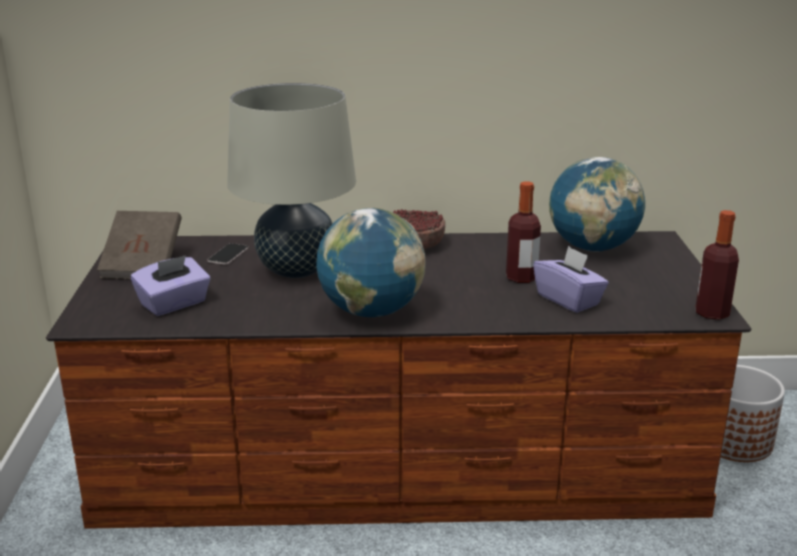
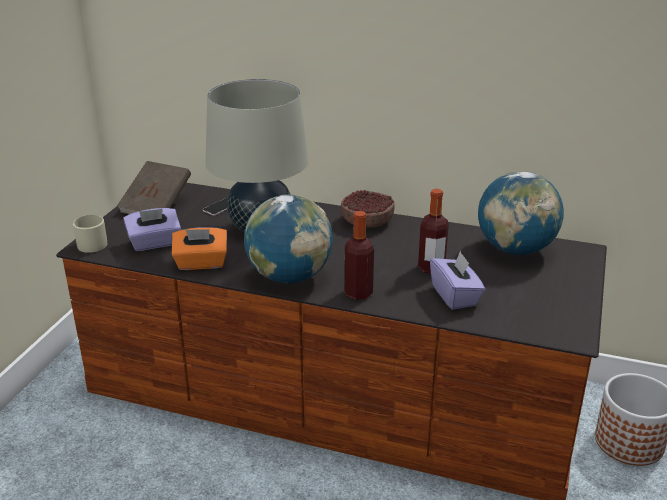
camera: 20 degrees right, 5 degrees up
bottle [696,210,739,320] -> bottle moved to [344,211,374,300]
none -> beige mug [73,215,107,253]
none -> orange tissue box [172,227,227,270]

